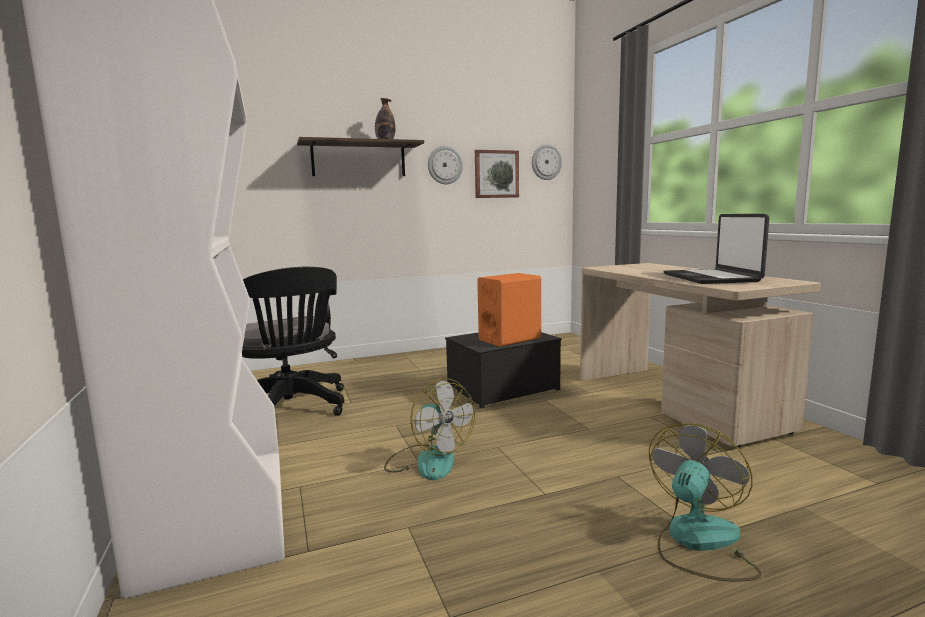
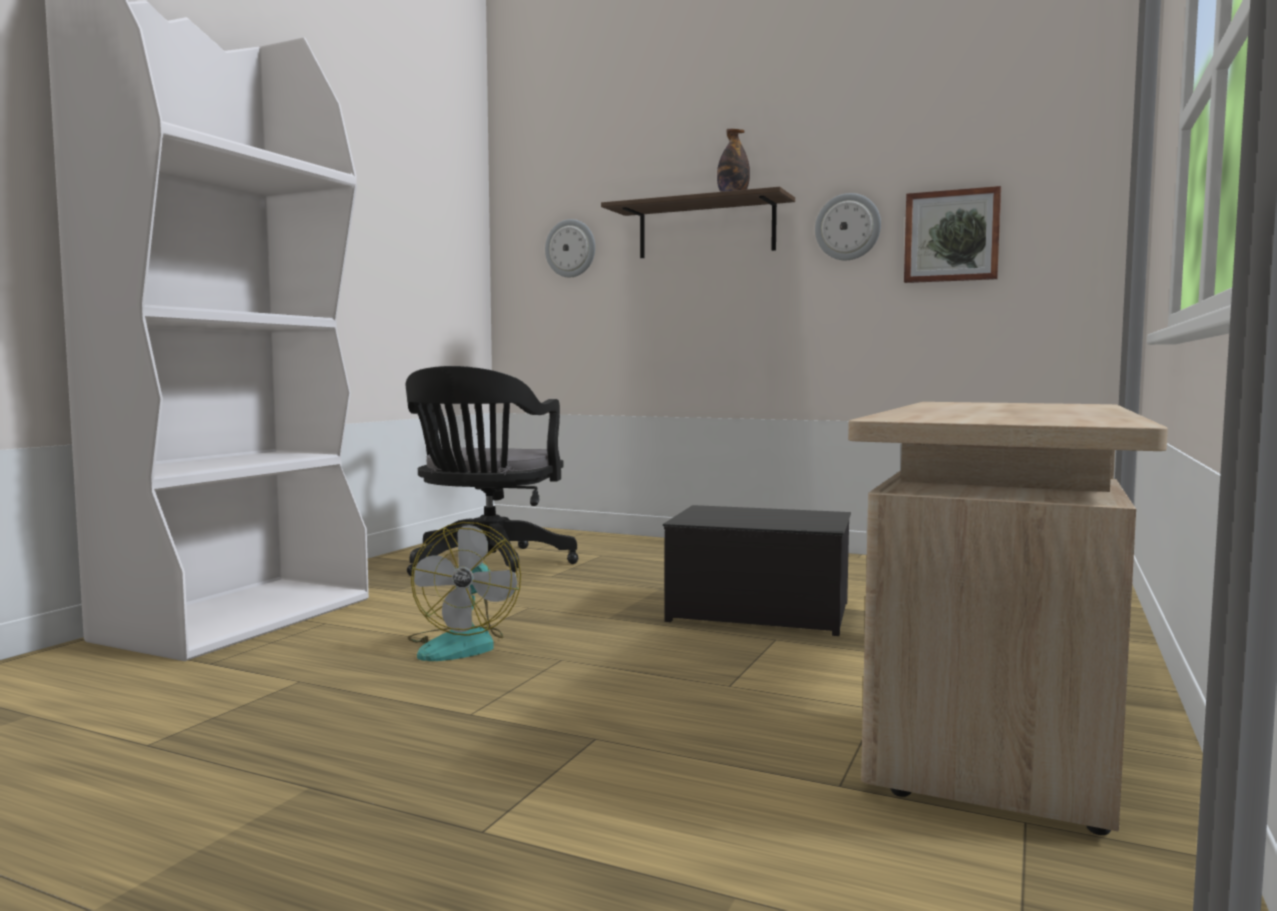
camera: 45 degrees right, 5 degrees down
orange speaker [477,273,541,347] -> none
wall clock [532,144,562,180] -> wall clock moved to [545,219,595,277]
fan [649,423,762,582] -> none
laptop [664,214,769,284] -> none

